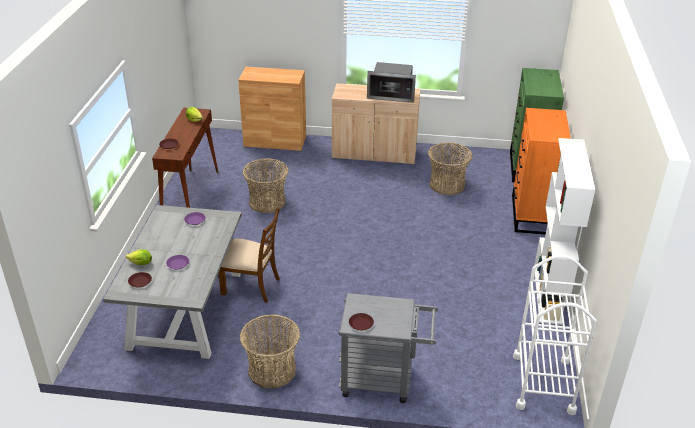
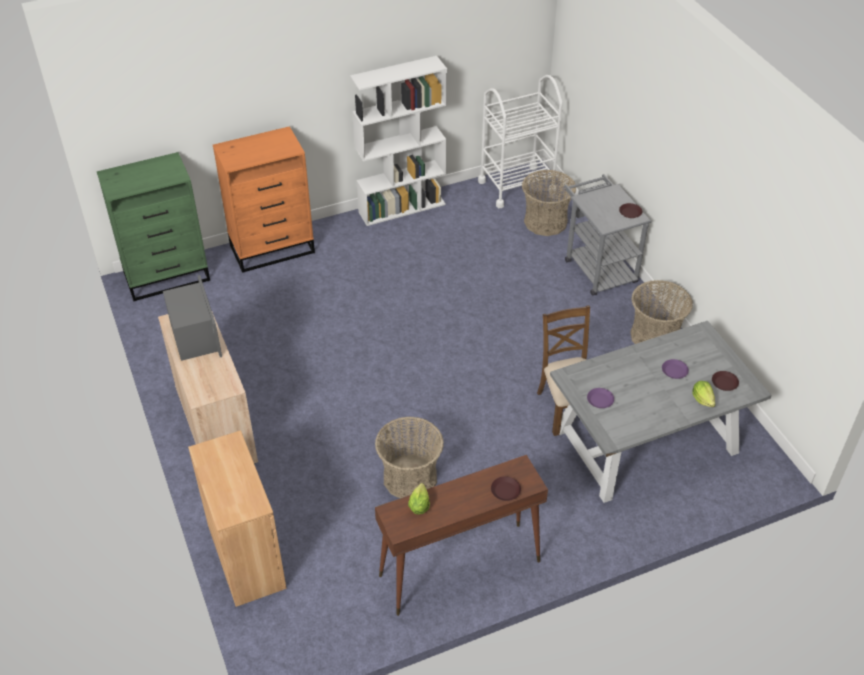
camera: 120 degrees left, 10 degrees up
basket [428,142,473,195] -> basket moved to [522,170,576,236]

